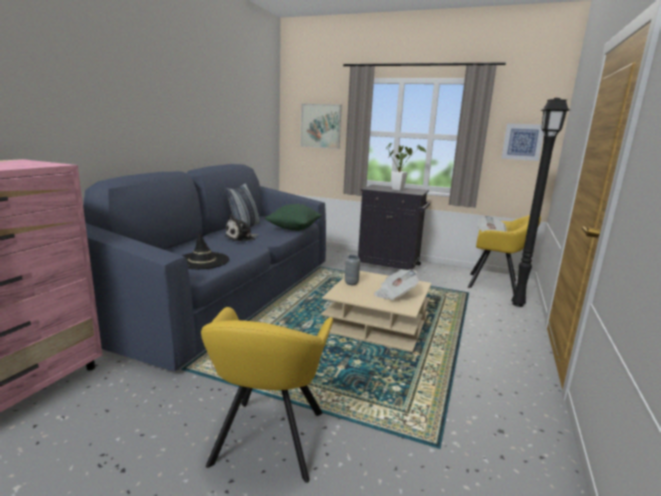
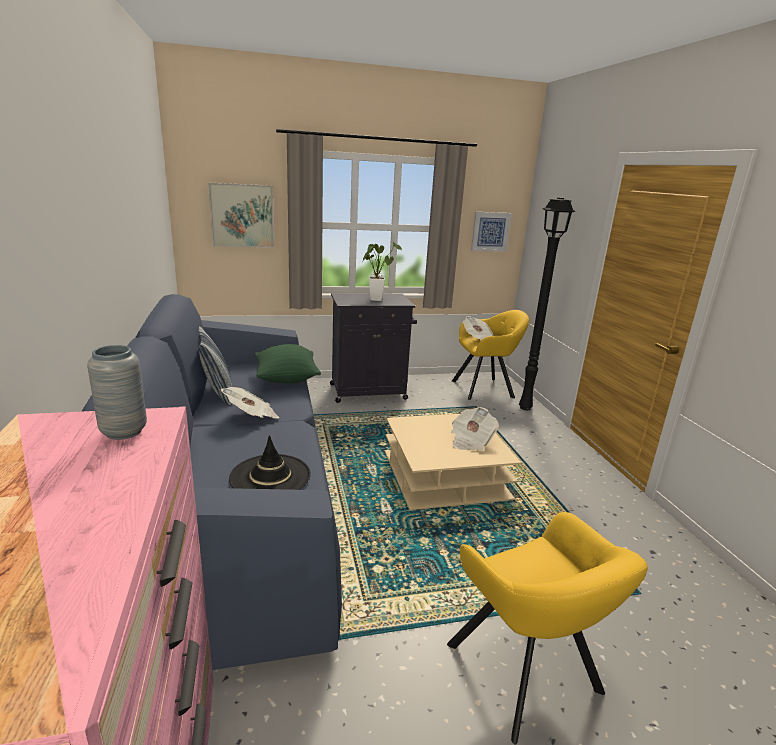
camera: 35 degrees left, 5 degrees up
plush toy [224,215,258,242] -> newspaper [221,387,279,419]
grey vase [345,255,360,285] -> grey vase moved to [87,345,147,440]

